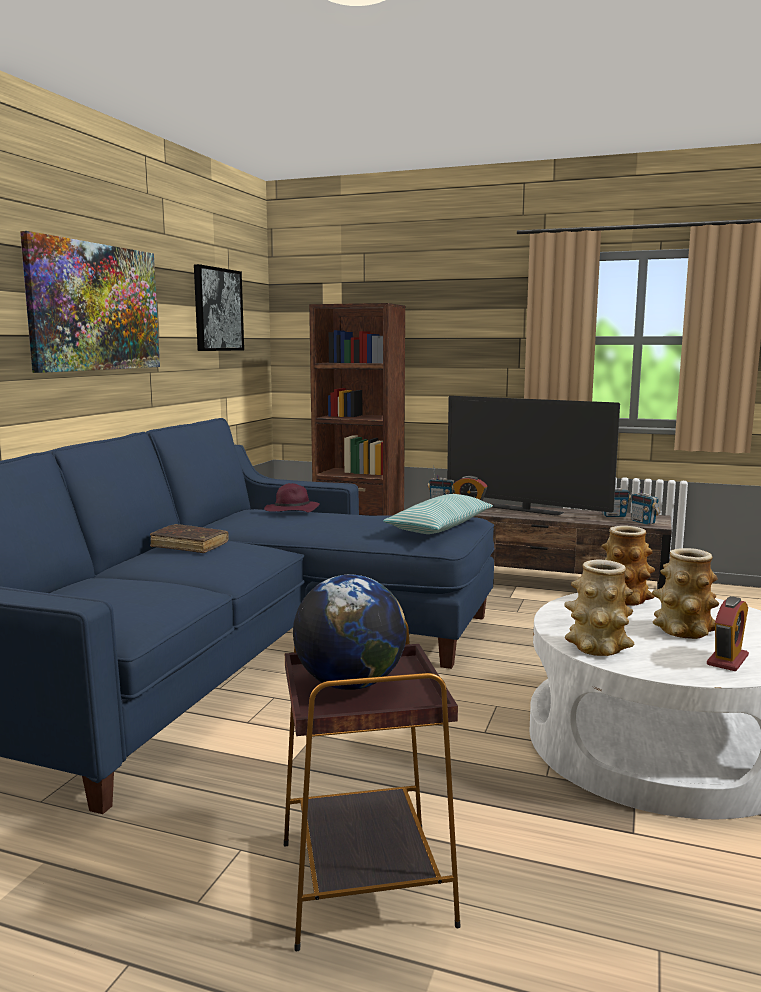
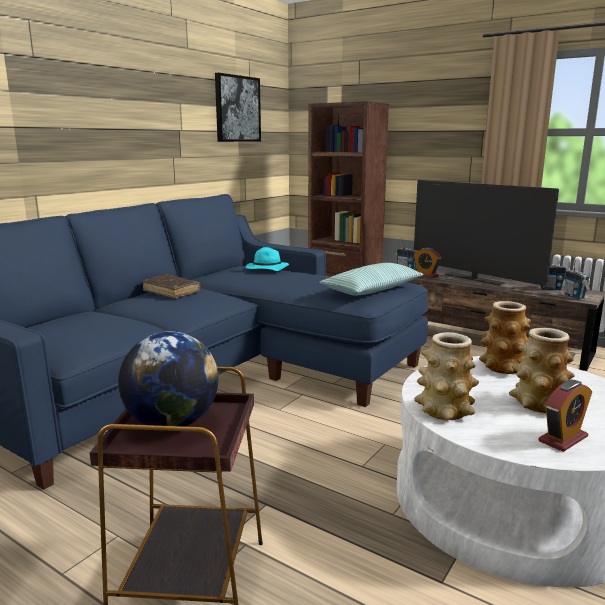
camera: 15 degrees right, 5 degrees up
picture [20,231,160,373] -> none
purple hat [264,483,320,512] -> turquoise hat [245,247,289,271]

